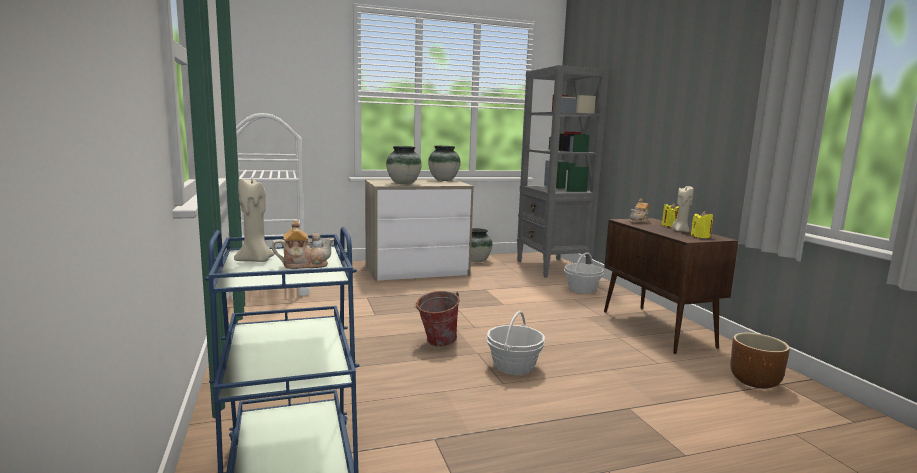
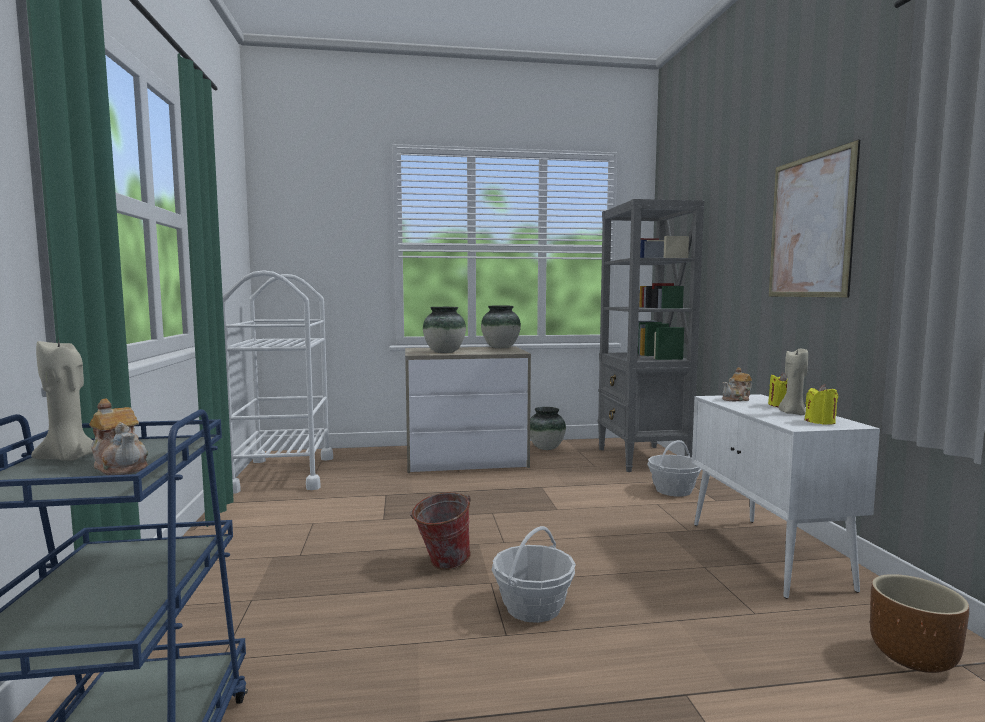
camera: 10 degrees right, 5 degrees down
teapot [272,220,334,269] -> teapot turned 45 degrees clockwise [89,398,148,475]
brown cabinet [604,218,738,354] -> white cabinet [692,394,880,599]
none -> picture [769,140,860,297]

